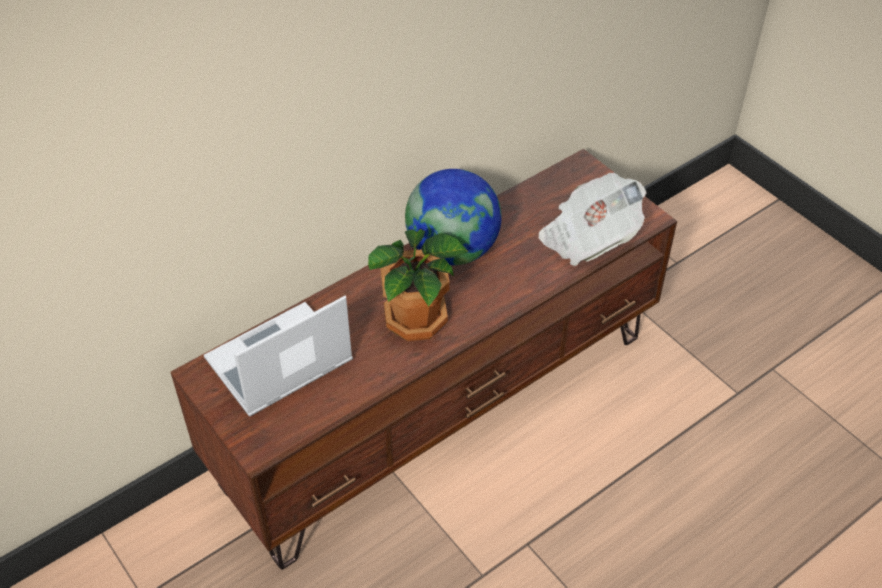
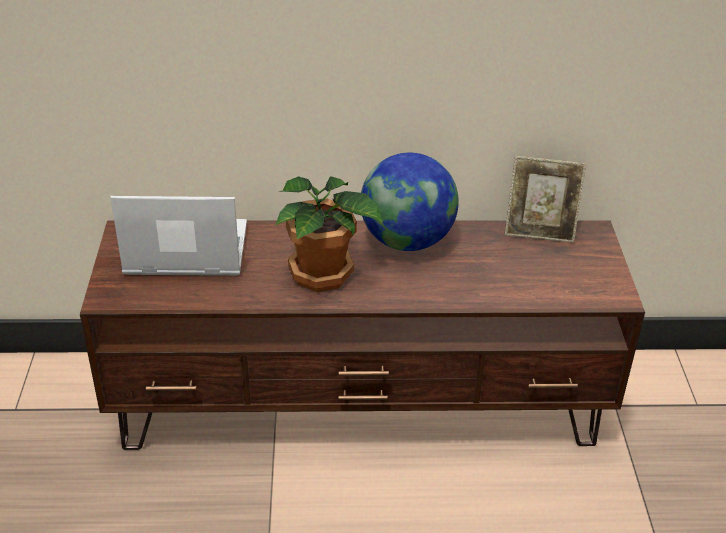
camera: 35 degrees right, 10 degrees down
newspaper [539,173,647,266] -> none
none -> picture frame [505,156,587,243]

